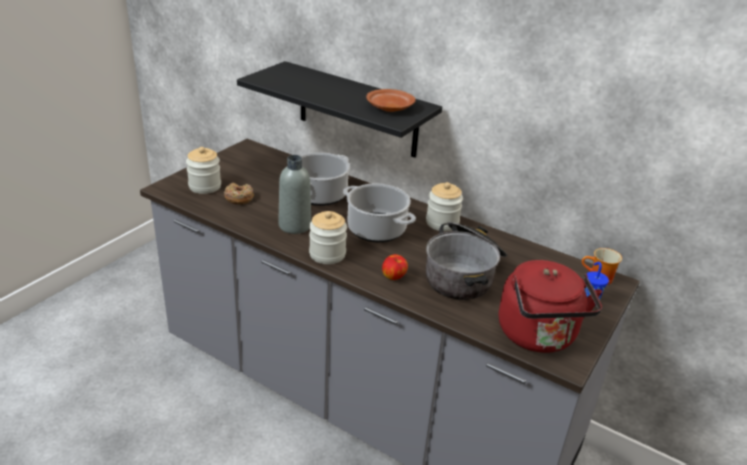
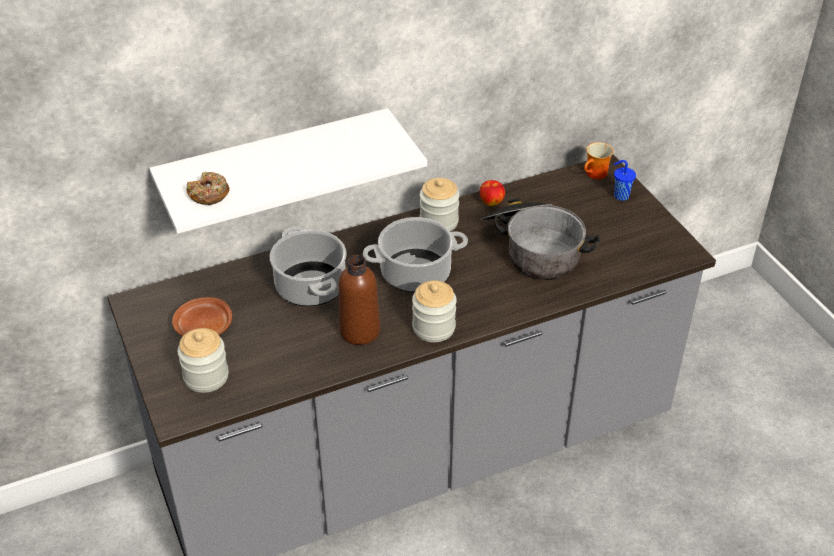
camera: 55 degrees left, 10 degrees up
donut [224,183,254,204] -> donut moved to [186,172,229,205]
black shelf [237,61,442,158] -> white shelf [149,108,427,234]
grey bottle [279,155,311,234] -> brown bottle [339,255,380,345]
brown plate [366,89,416,112] -> brown plate moved to [172,297,232,336]
apple [382,254,408,280] -> apple moved to [480,180,505,206]
red kettle [499,260,602,353] -> none

